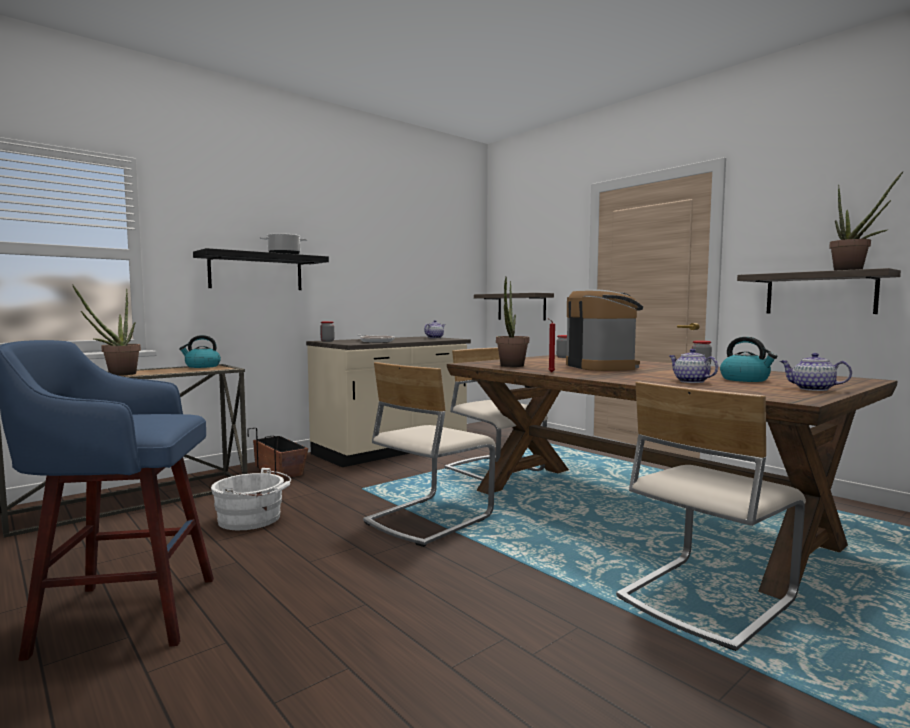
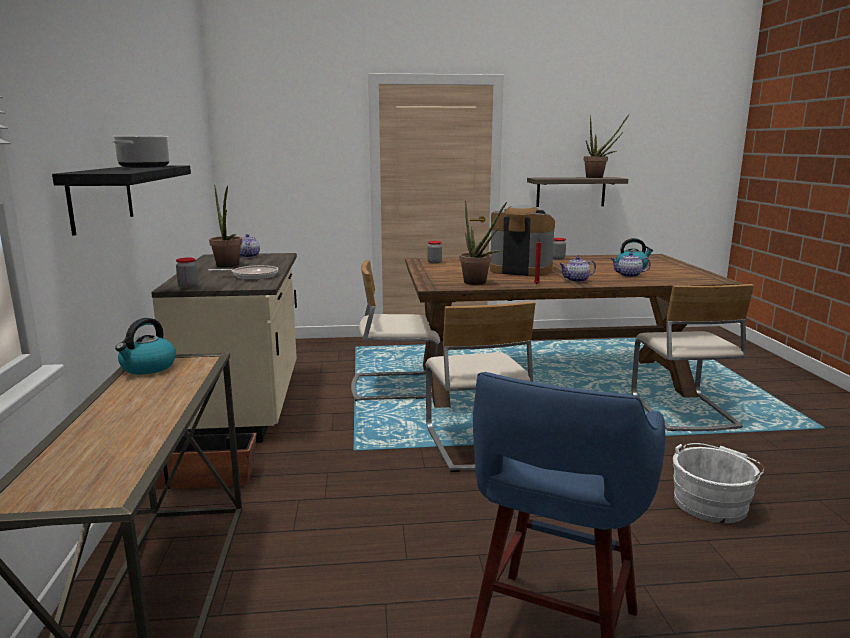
camera: 55 degrees left, 10 degrees up
potted plant [72,284,141,376] -> potted plant moved to [209,185,242,267]
white bucket [211,468,291,530] -> white bucket moved to [673,443,765,523]
shelf [474,293,554,321] -> none
teapot [780,353,852,391] -> teapot moved to [560,256,596,282]

